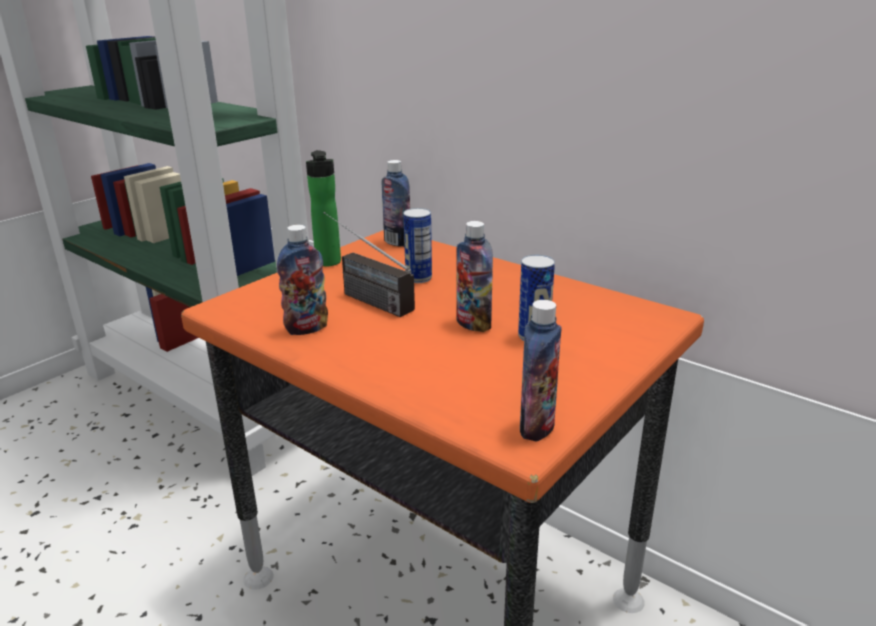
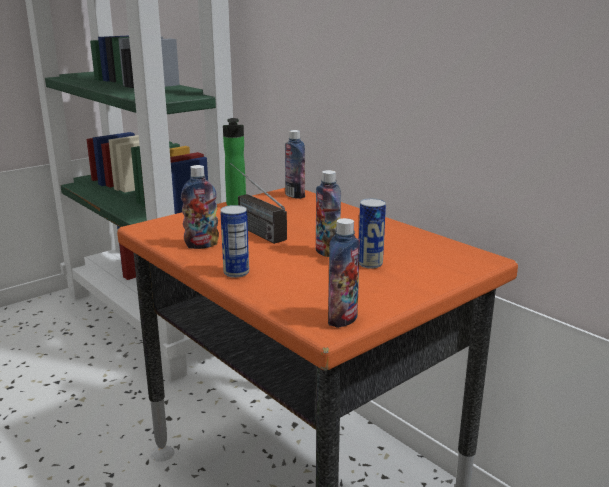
camera: 10 degrees right, 5 degrees down
can [403,208,432,283] -> can moved to [220,205,249,278]

